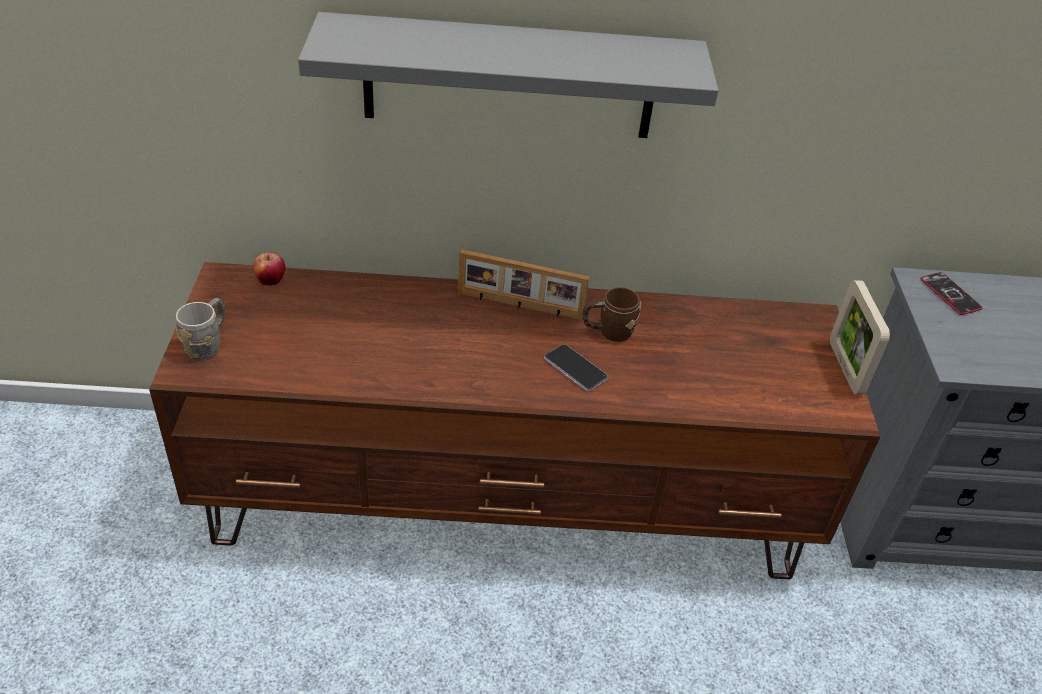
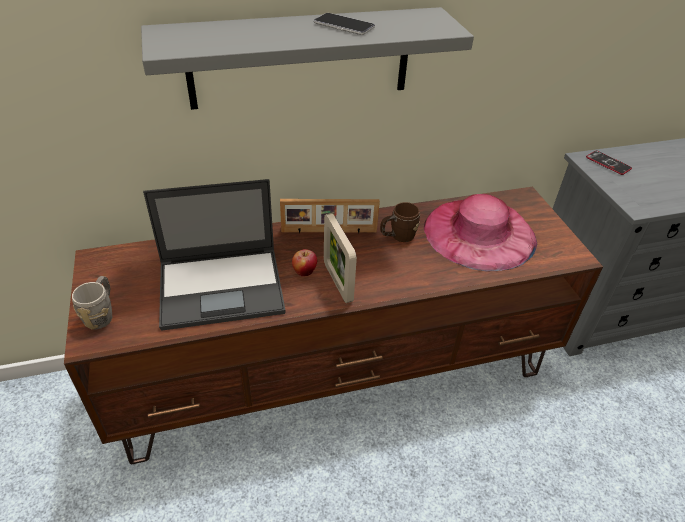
camera: 15 degrees left, 0 degrees up
apple [253,253,285,286] -> apple moved to [292,249,317,276]
phone [544,344,608,391] -> phone moved to [314,13,375,35]
picture frame [830,280,890,394] -> picture frame moved to [324,213,357,303]
none -> laptop [143,179,286,331]
none -> pink hat [424,194,537,271]

